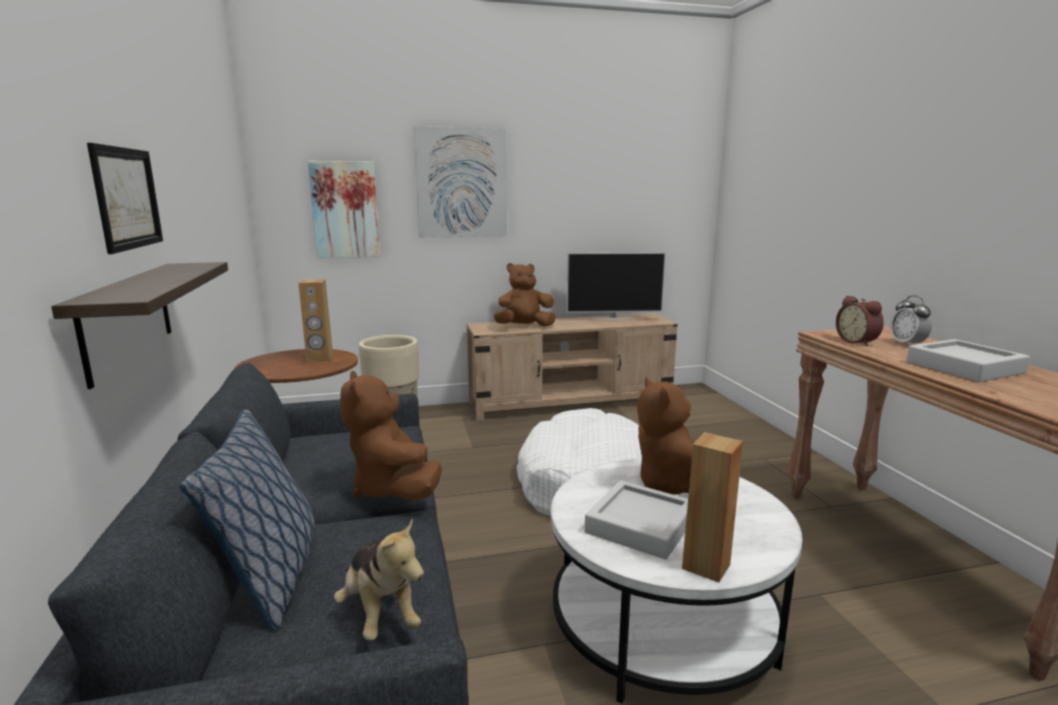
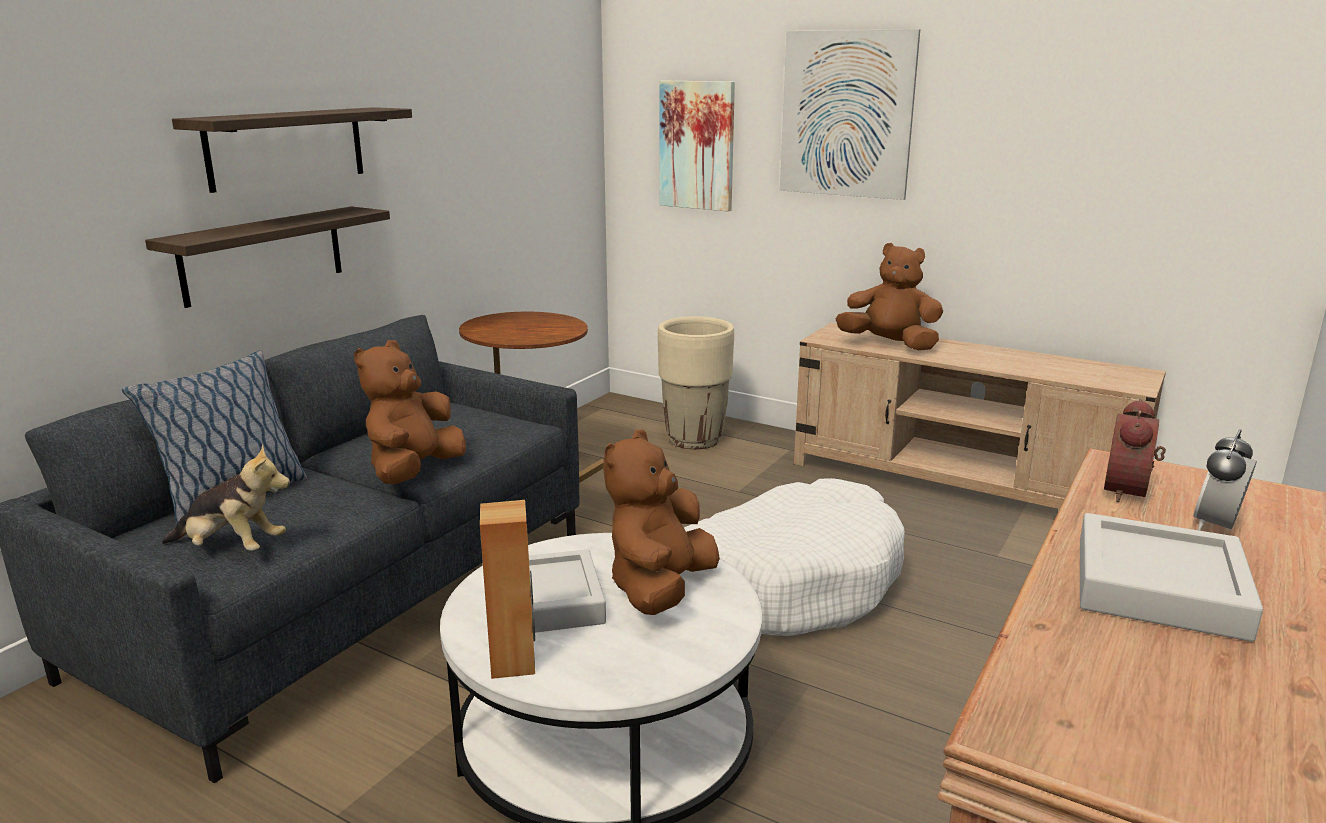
camera: 45 degrees right, 5 degrees up
picture [87,143,163,254] -> shelf [172,107,412,193]
brown speaker [298,279,333,362] -> none
plush toy [334,518,424,640] -> plush toy turned 90 degrees counterclockwise [162,444,290,551]
television [567,252,666,320] -> none

